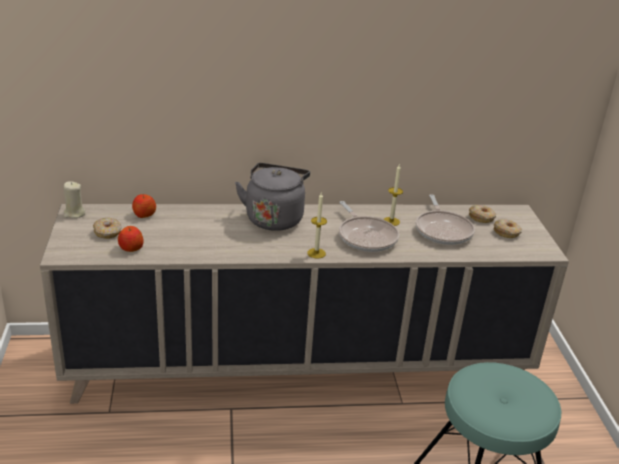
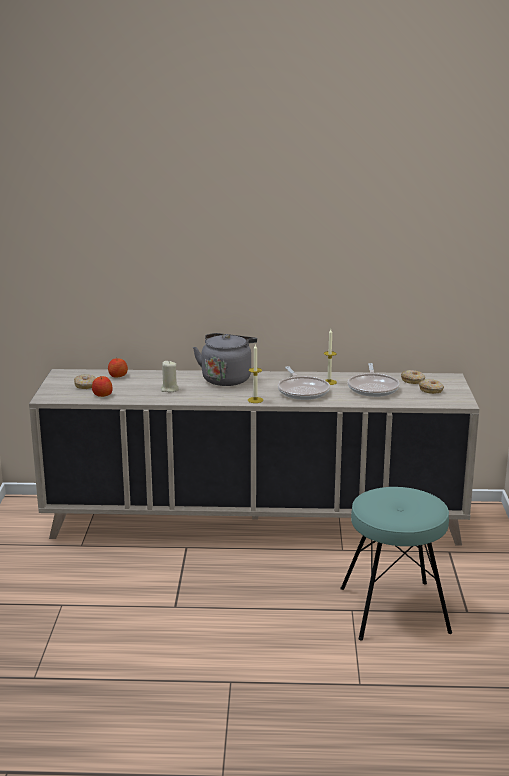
camera: 10 degrees right, 10 degrees down
beige candle [64,182,85,218] -> beige candle moved to [161,361,179,392]

